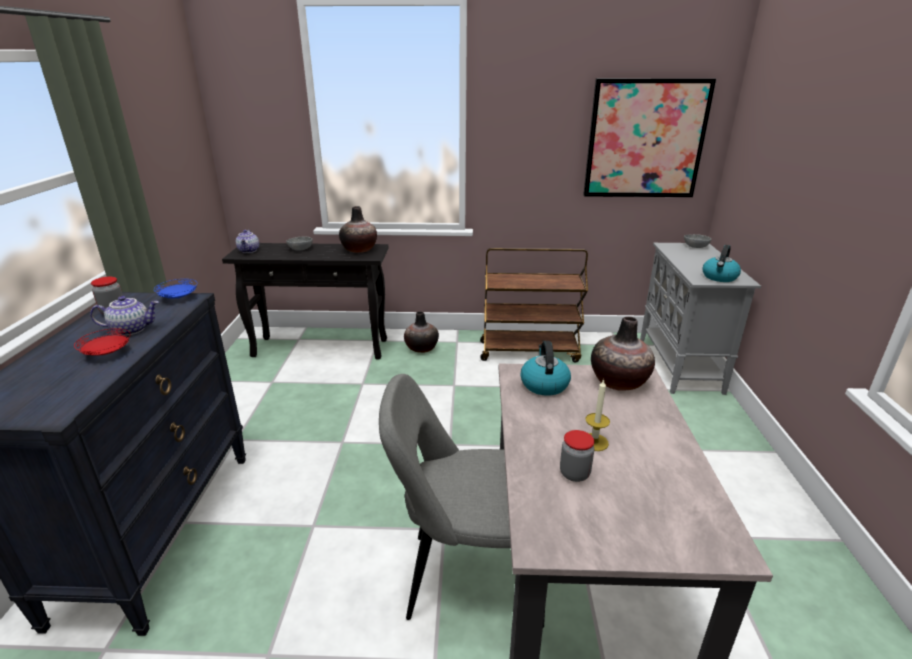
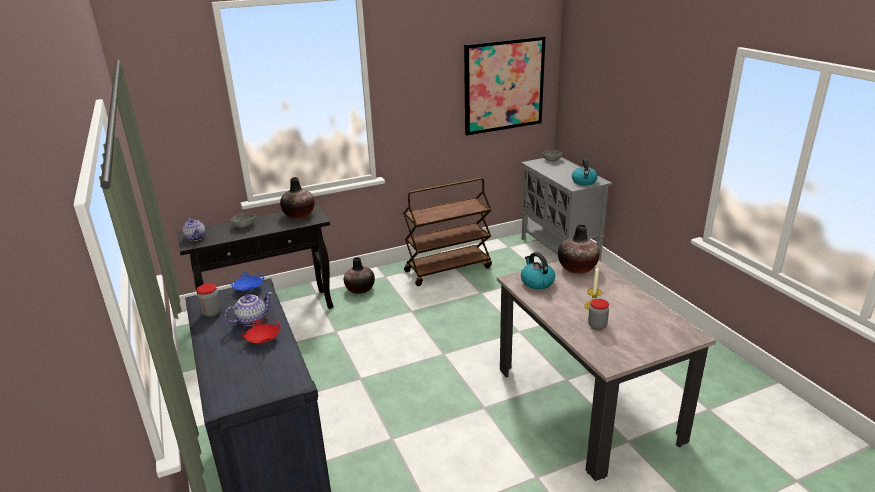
camera: 25 degrees left, 0 degrees up
grey chair [379,374,545,628] -> none

